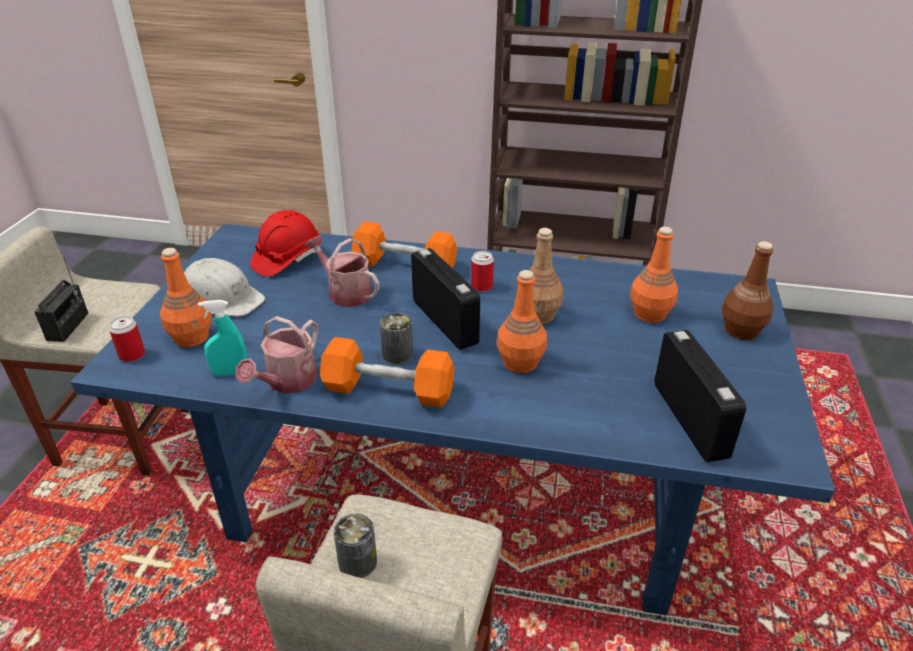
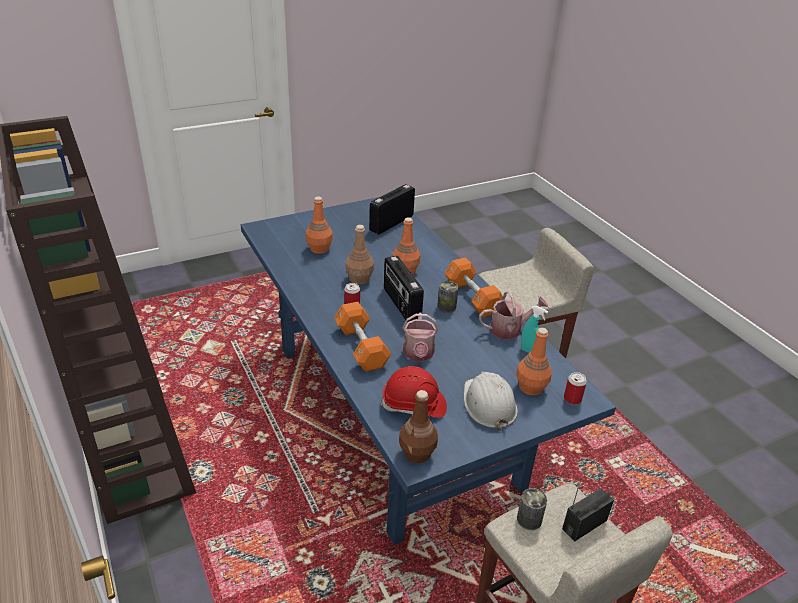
camera: 130 degrees left, 0 degrees up
can [333,513,377,578] -> can moved to [517,488,547,530]
radio [411,248,480,350] -> radio turned 45 degrees counterclockwise [384,256,424,322]
brown bottle [722,241,774,340] -> brown bottle moved to [399,390,438,463]

